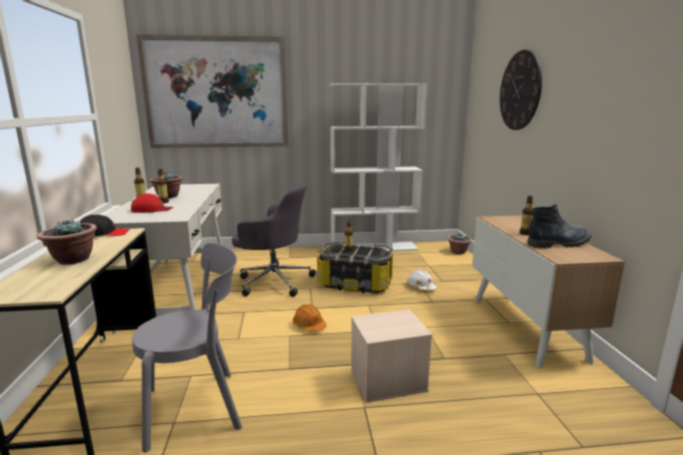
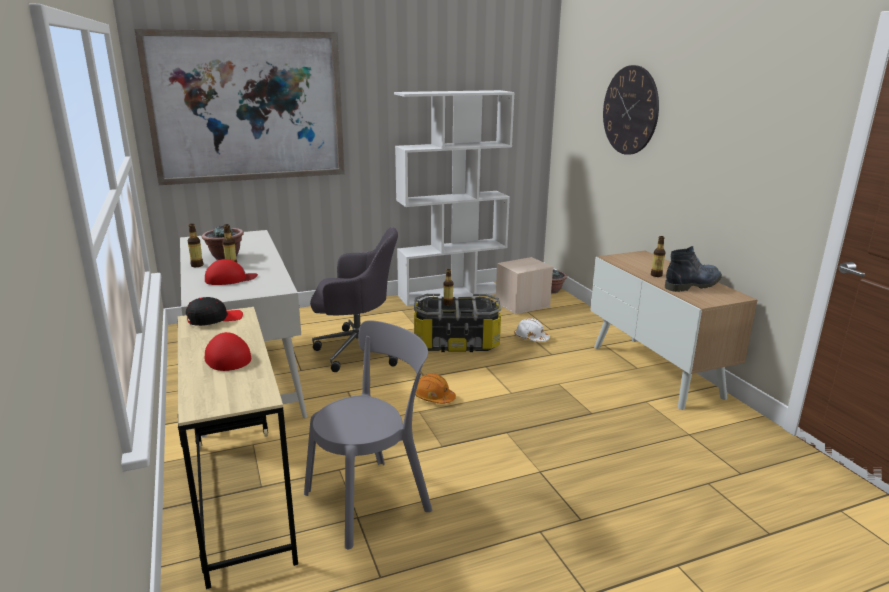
camera: 15 degrees left, 5 degrees up
potted plant [37,219,97,265] -> red cap [205,332,251,371]
beige storage box [351,309,432,403] -> beige storage box moved to [496,257,553,315]

